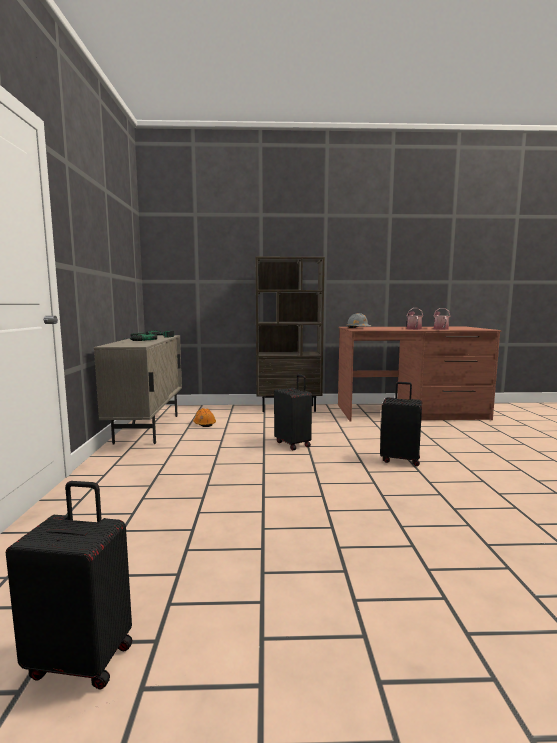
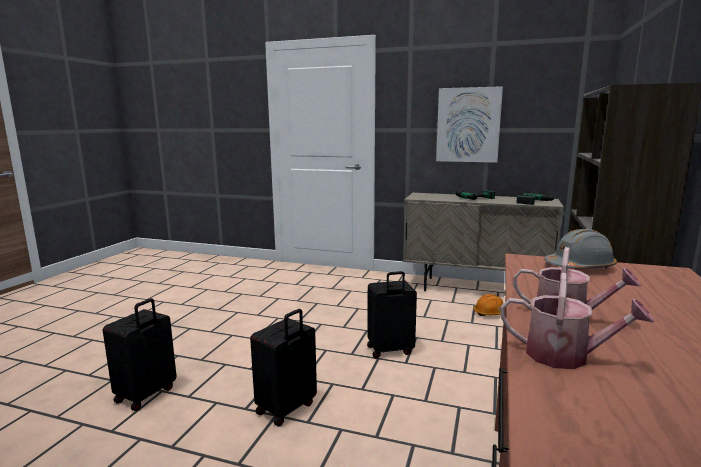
camera: 110 degrees right, 5 degrees up
black suitcase [6,481,132,689] -> black suitcase moved to [103,298,177,411]
none -> picture [436,86,503,163]

